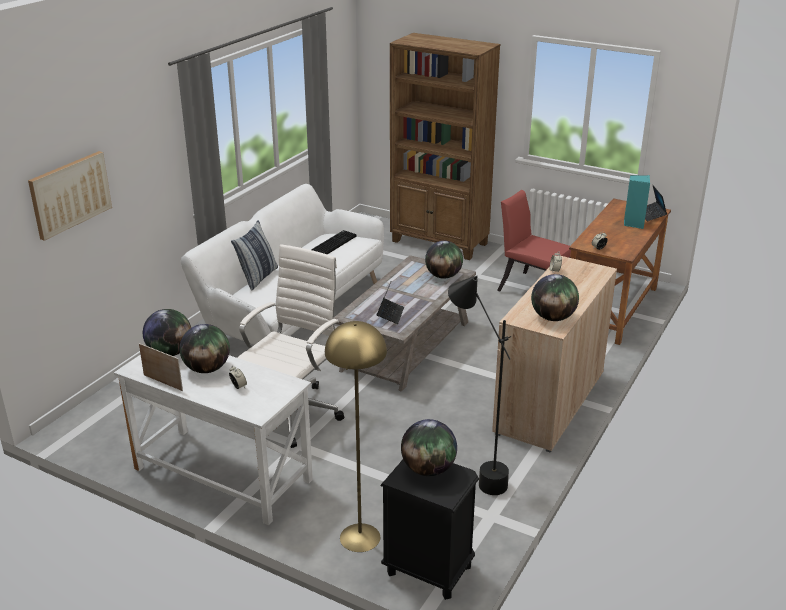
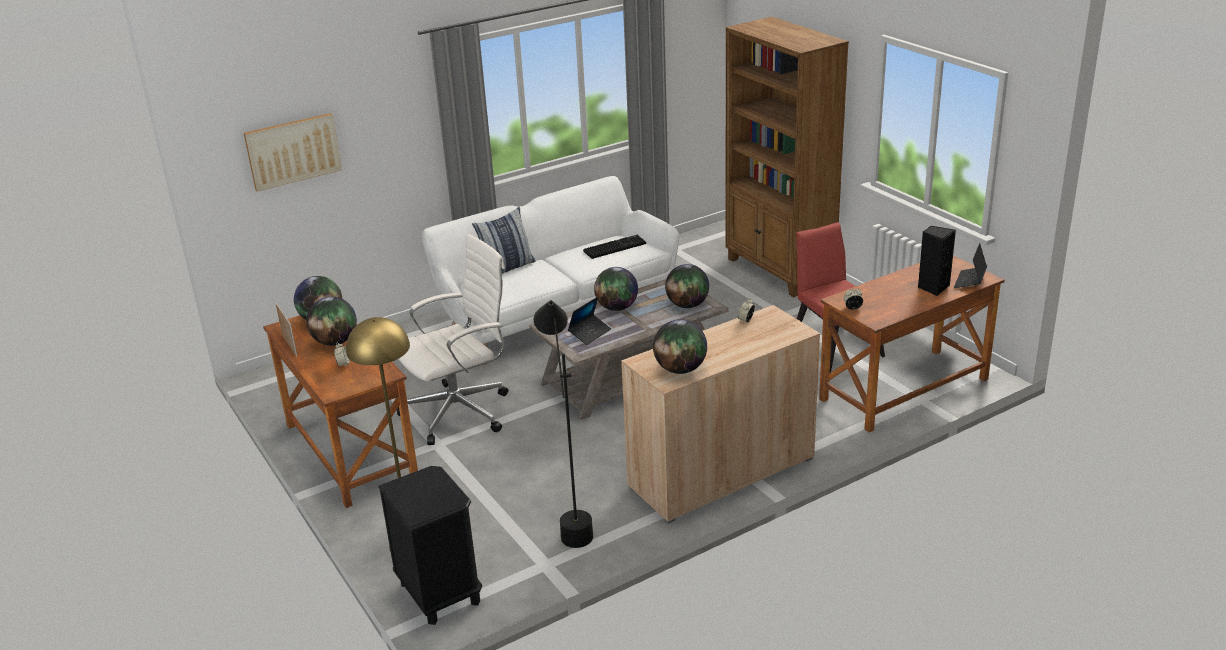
camera: 30 degrees right, 0 degrees up
white desk [114,354,313,525] -> brown desk [263,315,418,508]
globe [401,419,457,476] -> globe moved to [594,267,638,311]
turquoise speaker [624,175,650,229] -> black speaker [918,225,956,296]

